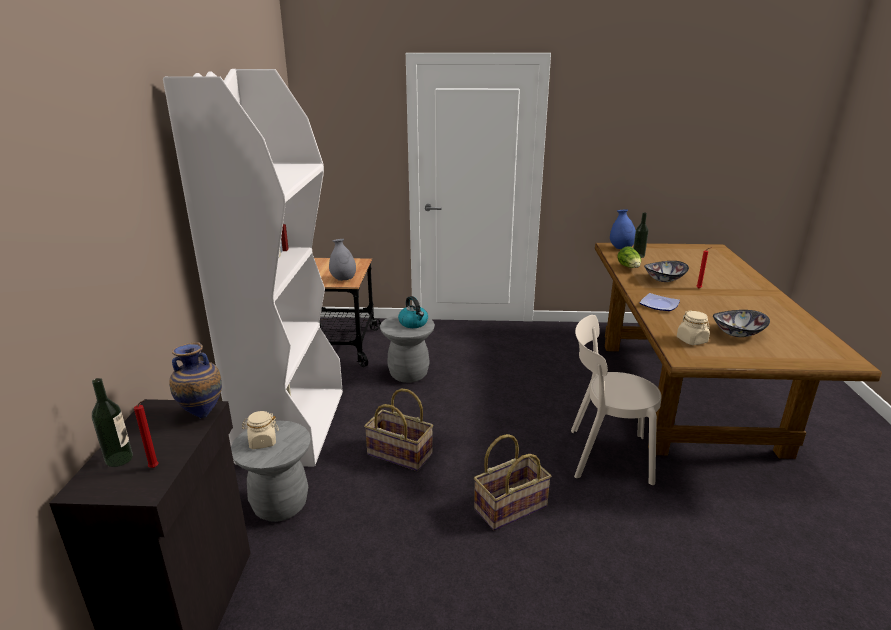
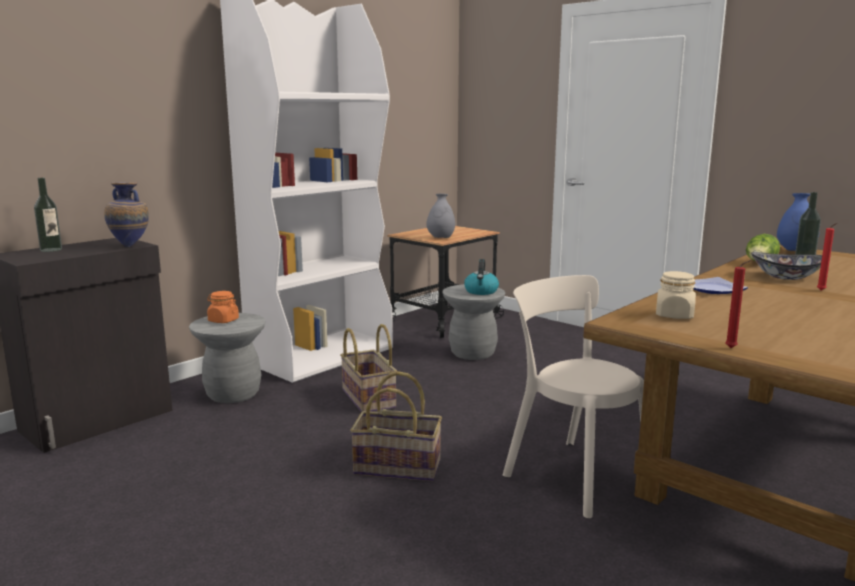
camera: 40 degrees right, 10 degrees down
red candle [134,400,159,468] -> red candle moved to [725,260,752,348]
beige jar [242,411,279,449] -> orange jar [207,291,239,323]
bowl [713,310,770,337] -> none

